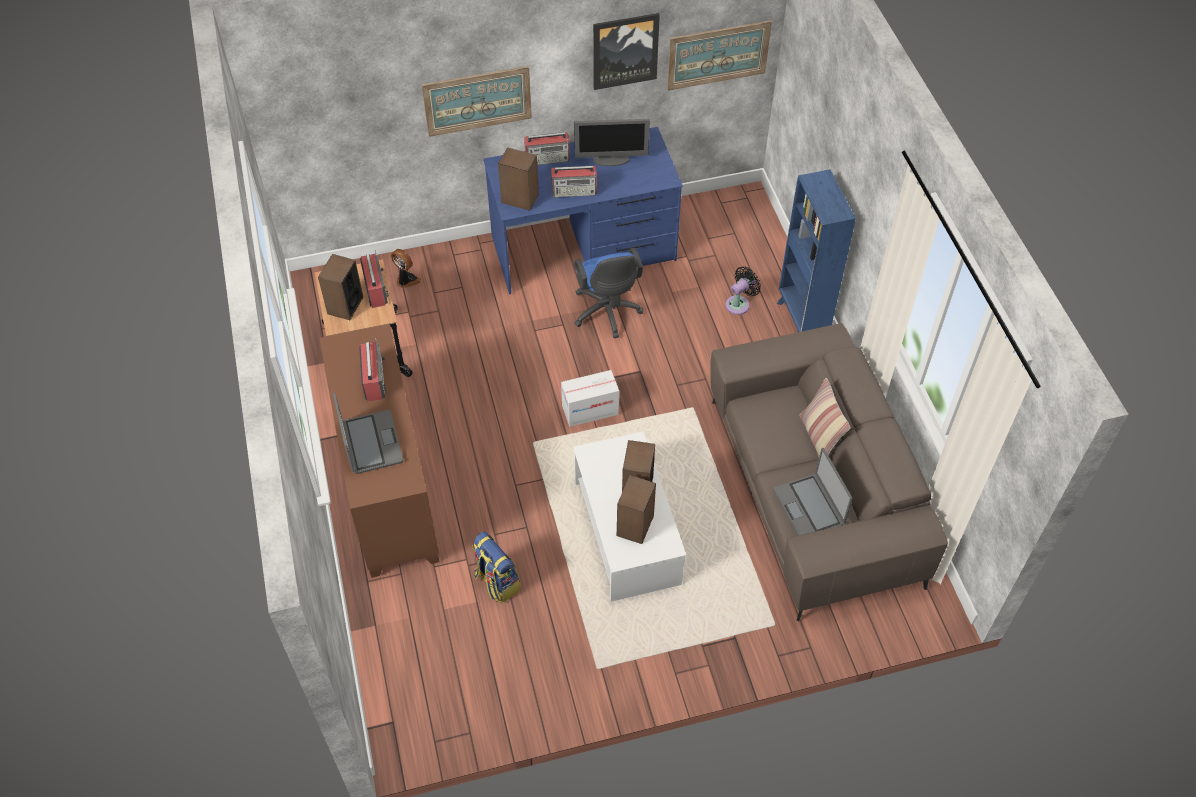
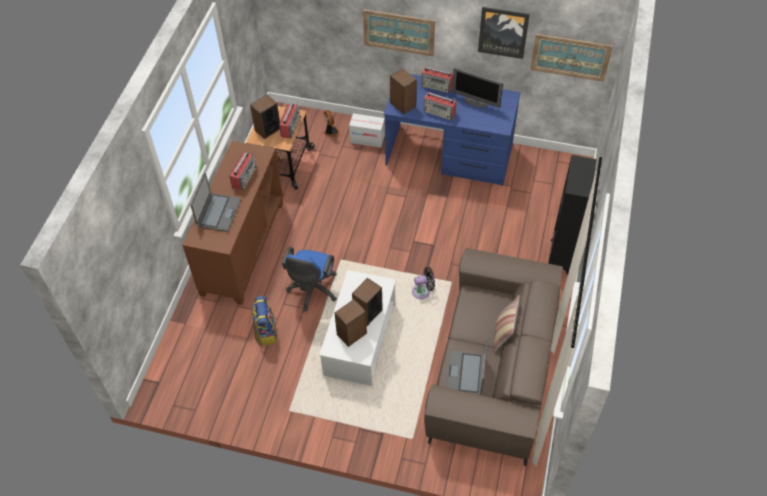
camera: 30 degrees right, 0 degrees up
cardboard box [561,370,619,427] -> cardboard box moved to [349,113,385,148]
blue office chair [574,248,643,338] -> blue office chair moved to [282,247,337,311]
black fan [725,266,761,315] -> black fan moved to [412,267,435,299]
blue bookcase [777,169,856,332] -> black bookcase [548,155,597,275]

